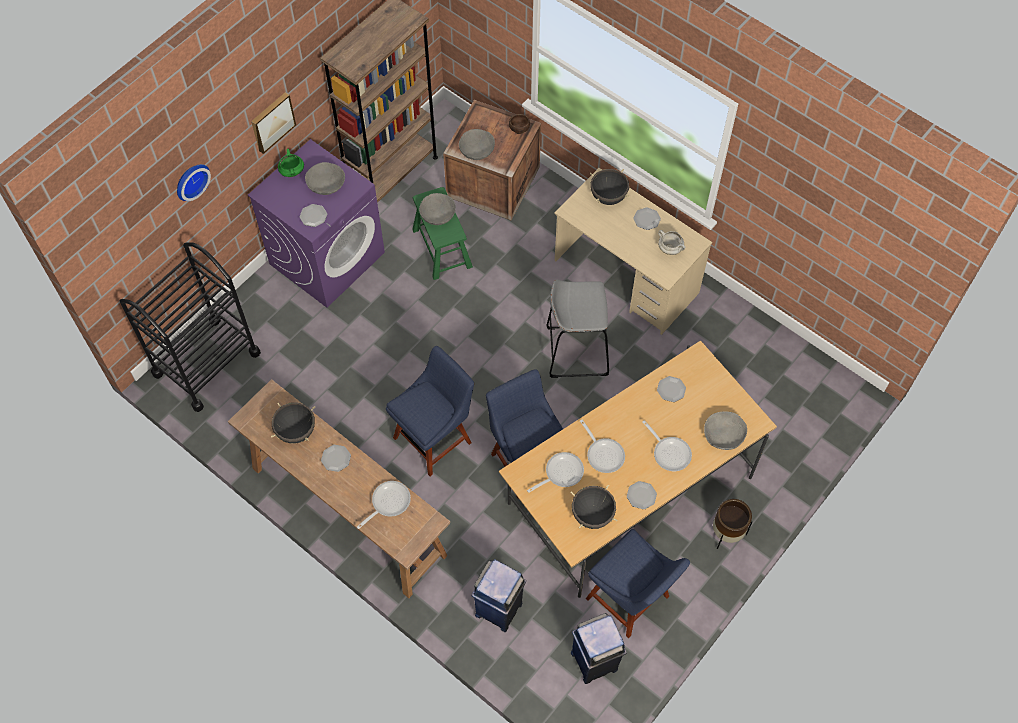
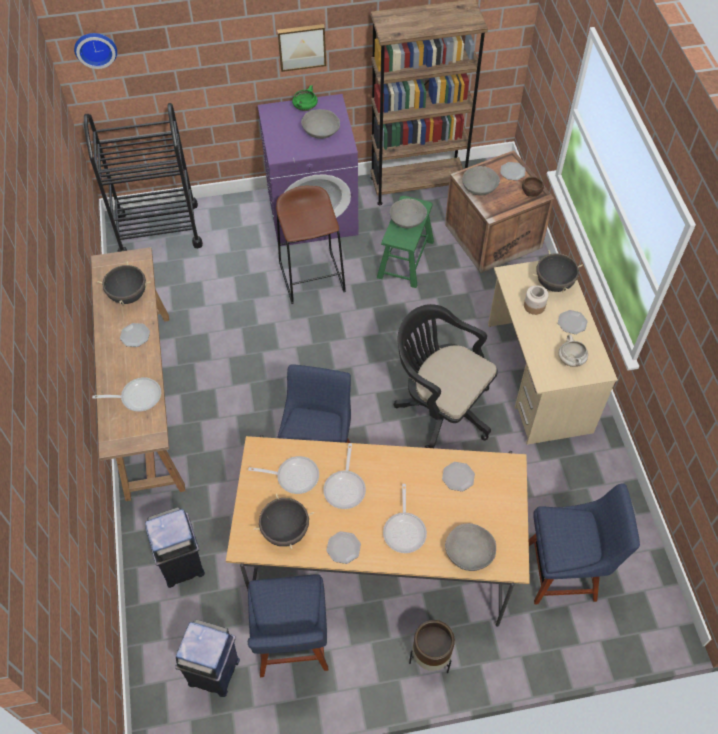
camera: 40 degrees right, 5 degrees down
wall clock [177,164,211,201] -> wall clock moved to [74,33,117,69]
plate [299,204,327,227] -> plate moved to [500,162,525,180]
blue chair [386,346,474,476] -> blue chair moved to [529,483,640,604]
grey stool [547,280,609,378] -> black office chair [394,304,498,448]
none -> brown stool [276,186,346,304]
none -> jar [524,285,548,315]

